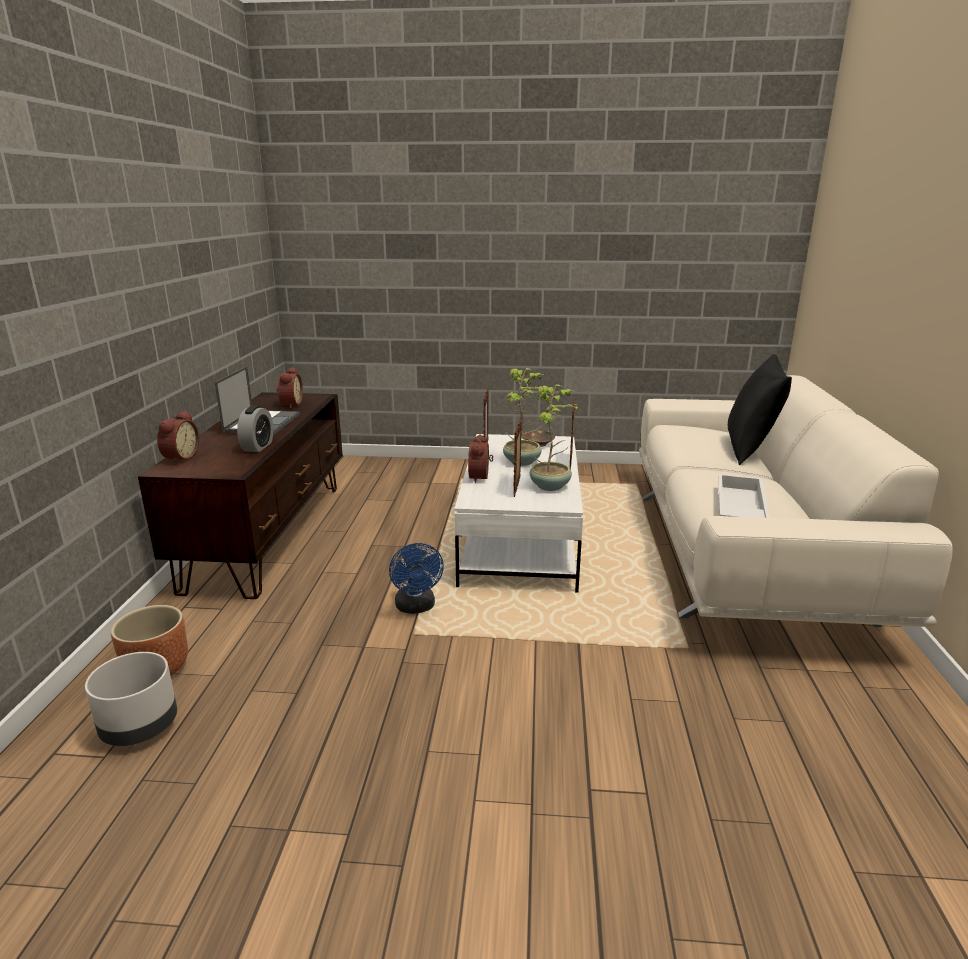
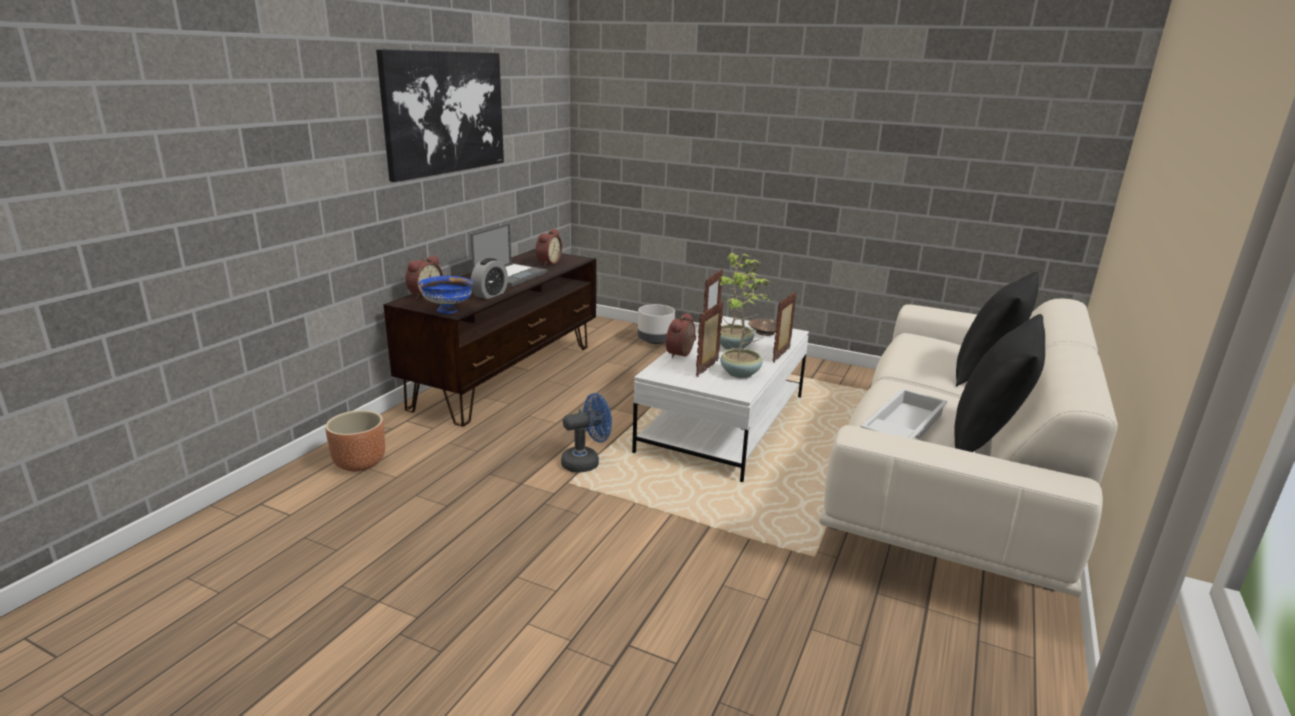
camera: 20 degrees right, 0 degrees up
grey planter [85,652,177,746] -> grey planter moved to [638,304,675,344]
blue fan [389,543,444,614] -> blue fan turned 120 degrees counterclockwise [561,393,612,473]
none -> picture [376,49,504,182]
none -> blue bowl [419,276,474,314]
none -> black pillow [954,314,1045,452]

